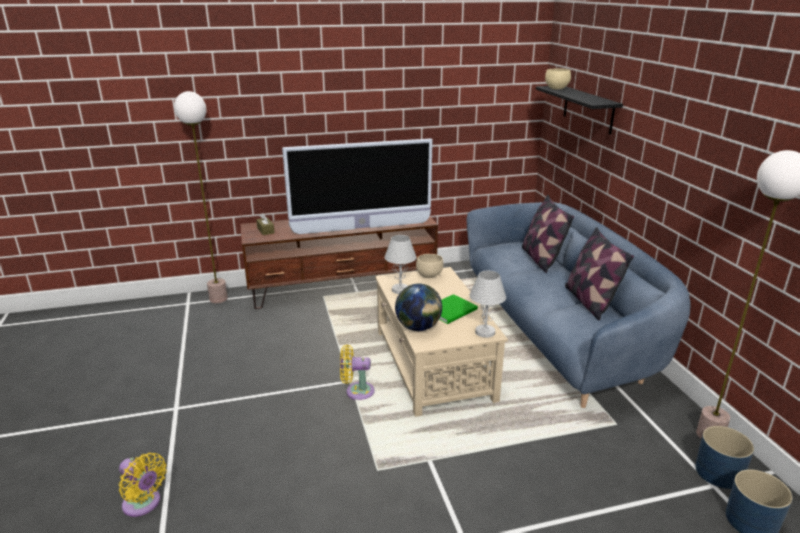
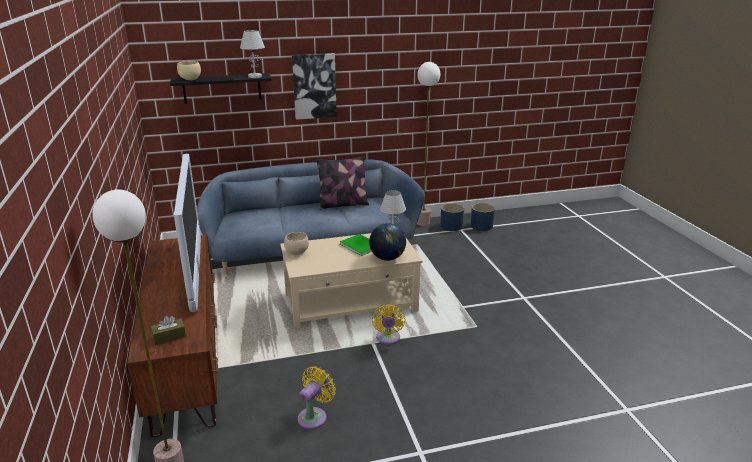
camera: 90 degrees left, 0 degrees up
yellow fan [119,453,167,517] -> yellow fan moved to [297,367,336,429]
white table lamp [384,235,417,294] -> white table lamp moved to [240,30,265,78]
pillow [522,195,574,273] -> none
none -> picture [292,53,337,120]

